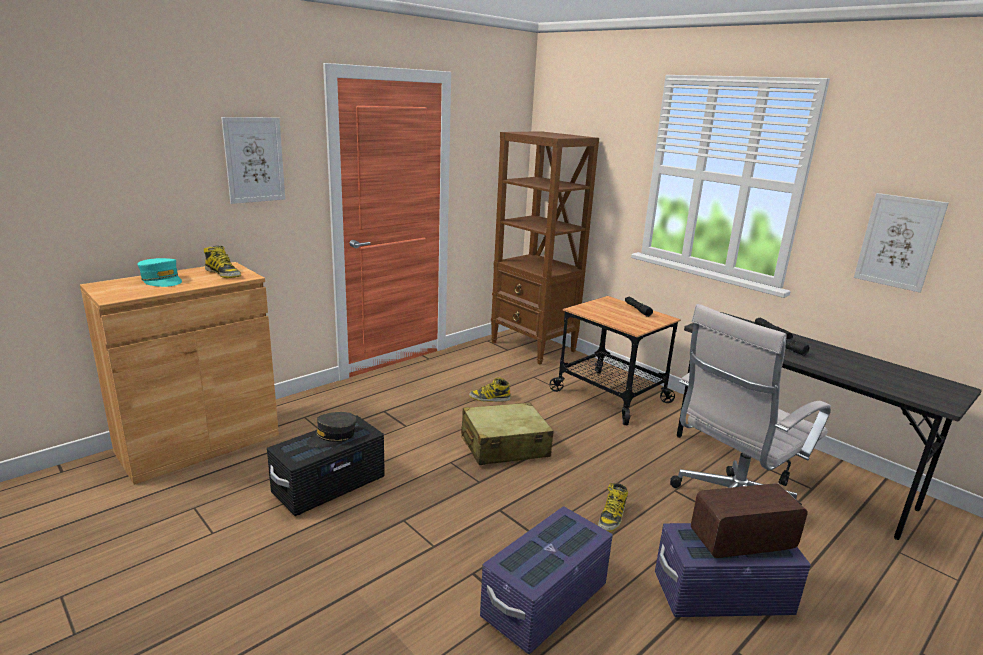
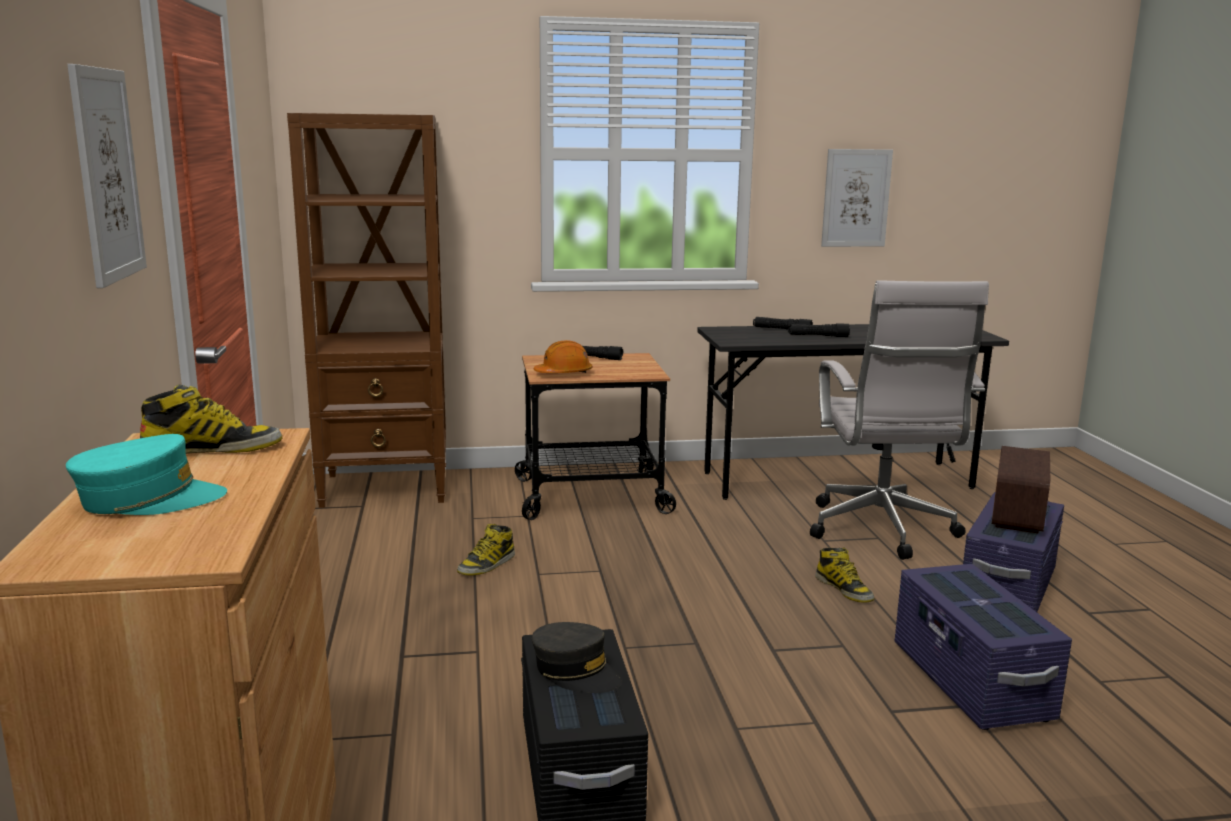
camera: 55 degrees left, 5 degrees down
grey cap [307,412,357,448] -> grey cap turned 45 degrees counterclockwise [532,622,622,693]
beige suitcase [461,402,554,465] -> none
none -> orange hard hat [534,340,592,373]

